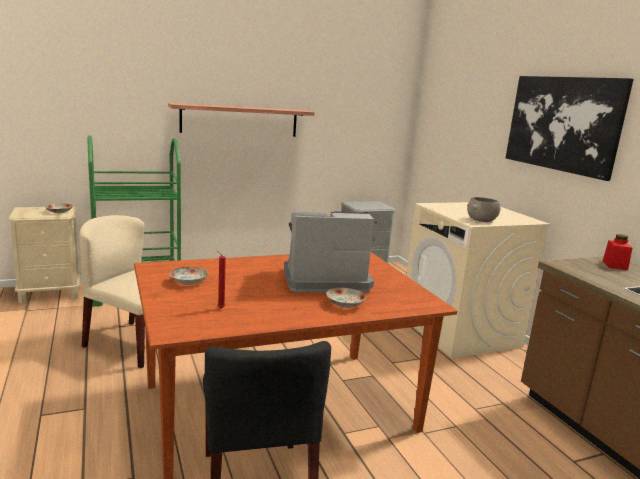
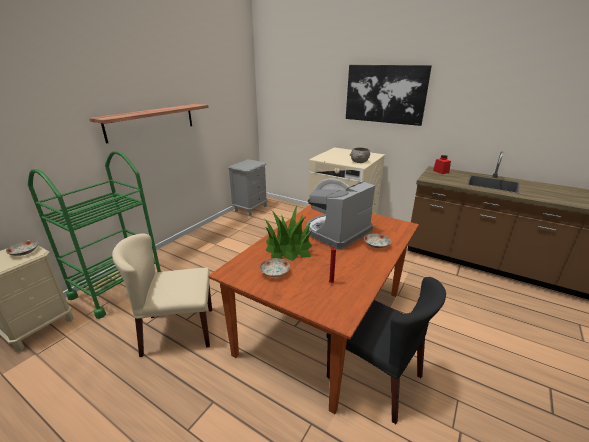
camera: 35 degrees left, 10 degrees up
none -> potted plant [265,206,313,261]

